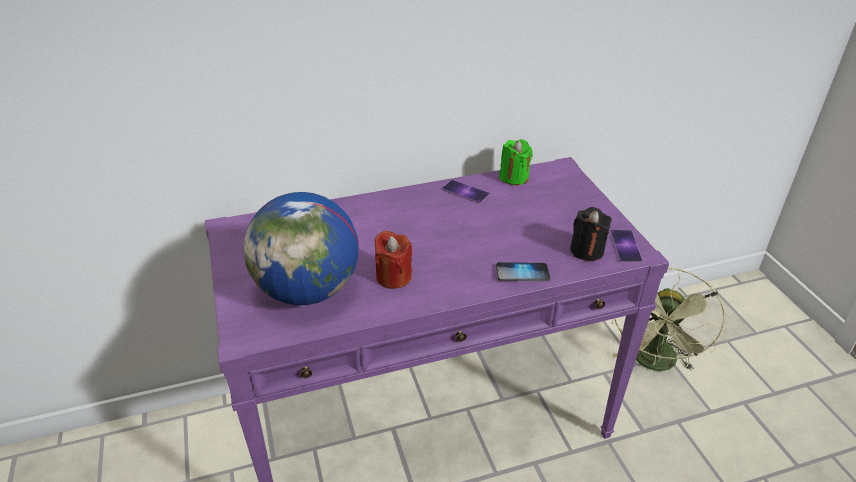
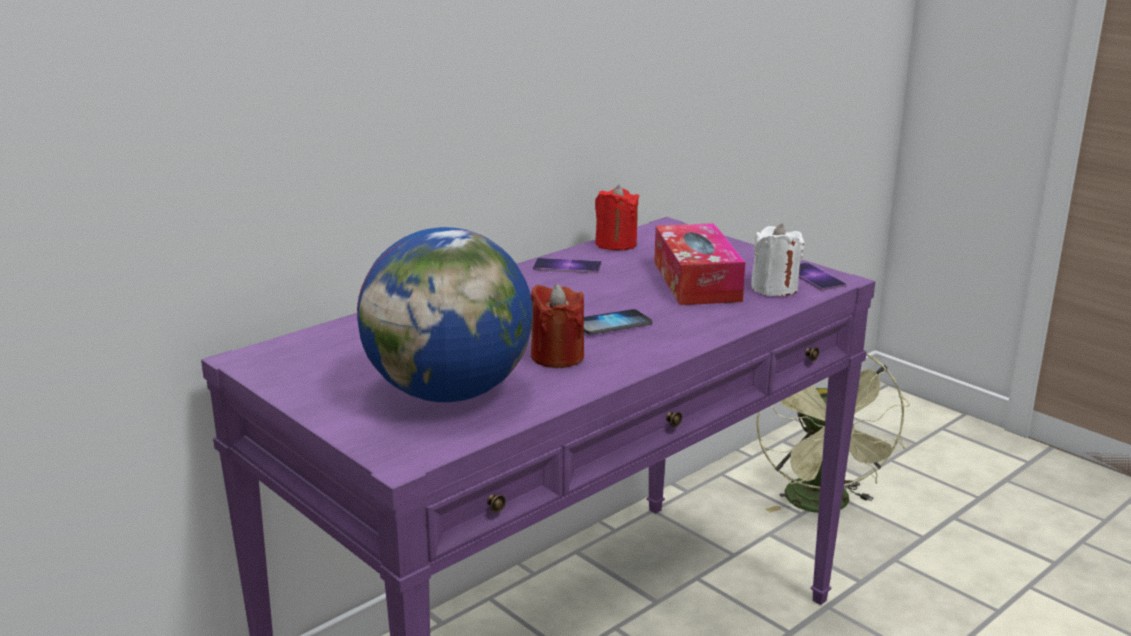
camera: 25 degrees left, 15 degrees down
phone [496,262,550,281] -> phone moved to [584,309,652,335]
green candle [499,139,533,185] -> red candle [595,185,639,251]
black candle [570,207,612,261] -> white candle [751,223,804,296]
none -> tissue box [654,223,745,305]

